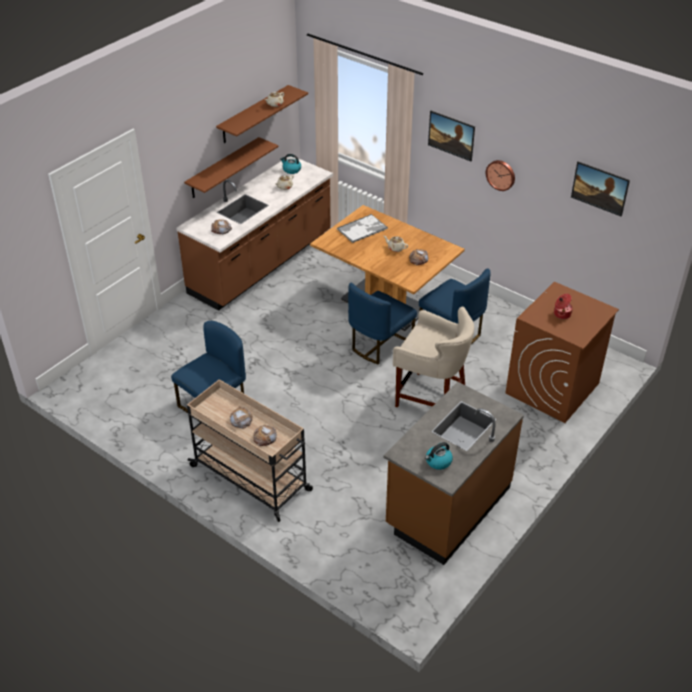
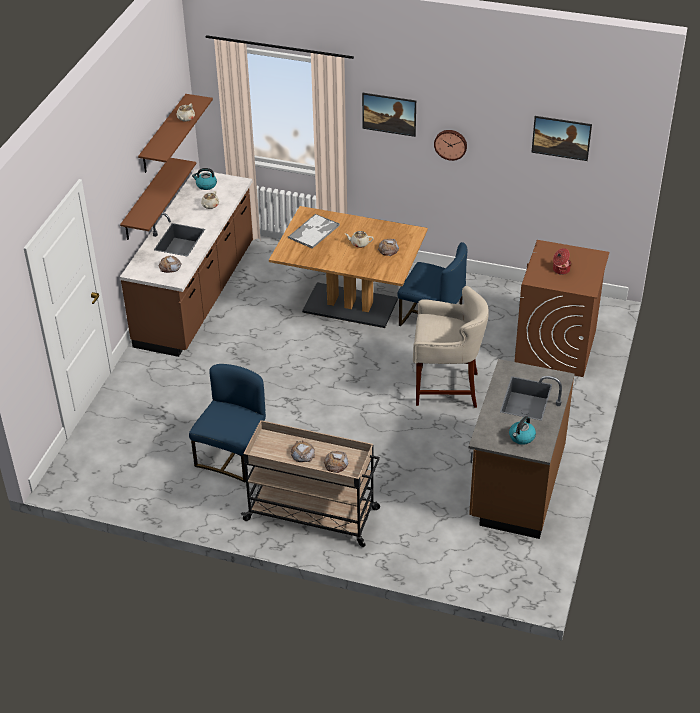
camera: 20 degrees left, 0 degrees up
blue chair [348,283,417,364] -> none

